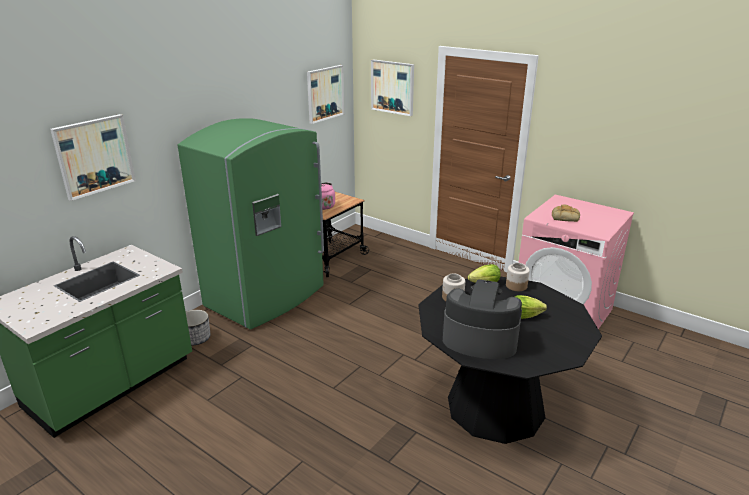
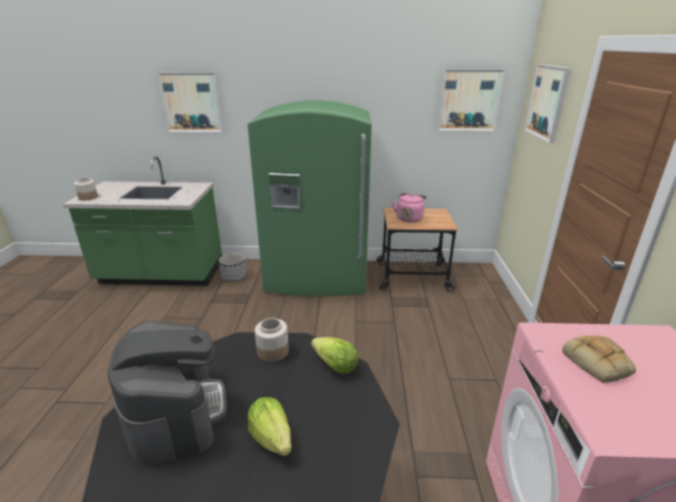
camera: 55 degrees right, 0 degrees up
jar [506,263,530,291] -> jar moved to [74,178,98,201]

